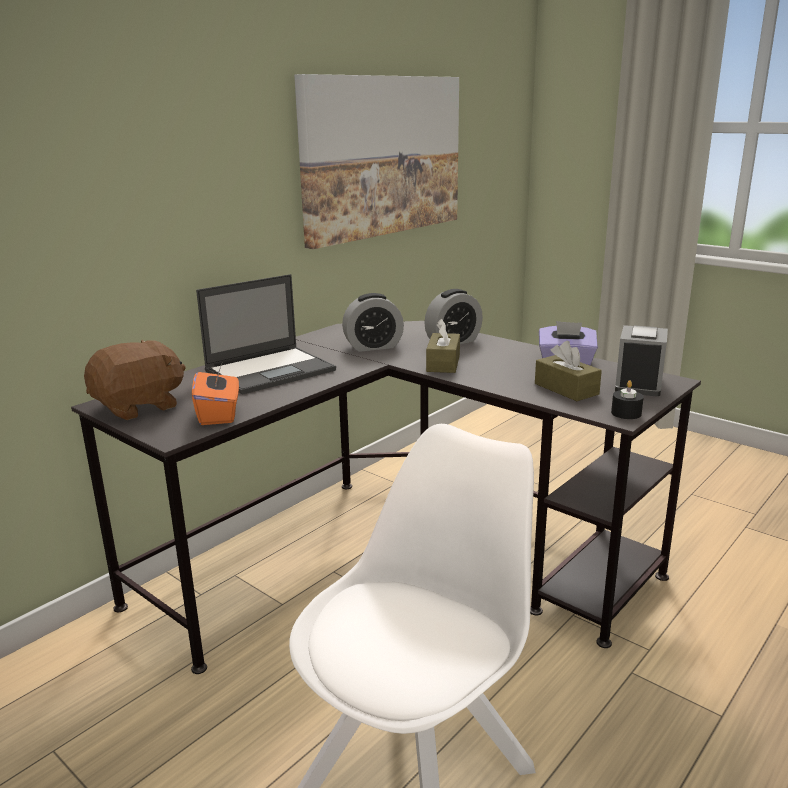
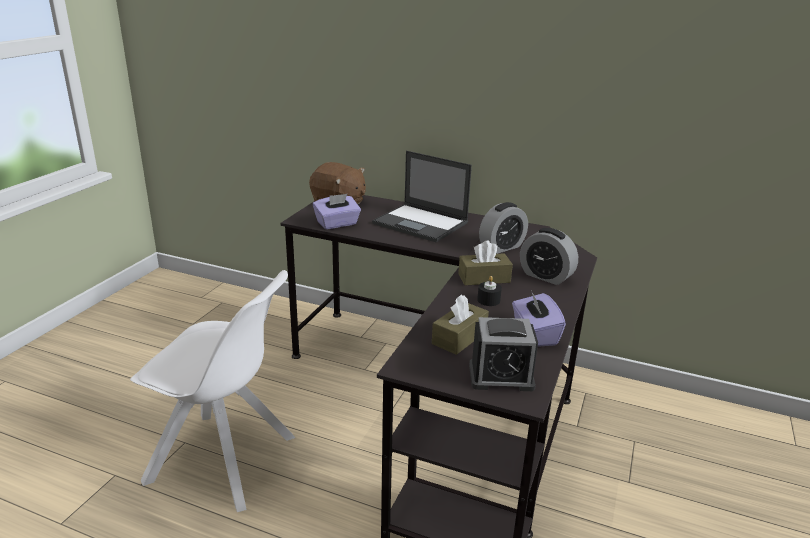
camera: 70 degrees right, 5 degrees up
orange tissue box [192,361,239,425] -> purple tissue box [313,194,361,229]
picture [294,74,459,249] -> none
alarm clock [342,293,404,352] -> alarm clock turned 90 degrees counterclockwise [479,202,528,254]
black candle [611,380,644,419] -> black candle moved to [477,276,502,306]

